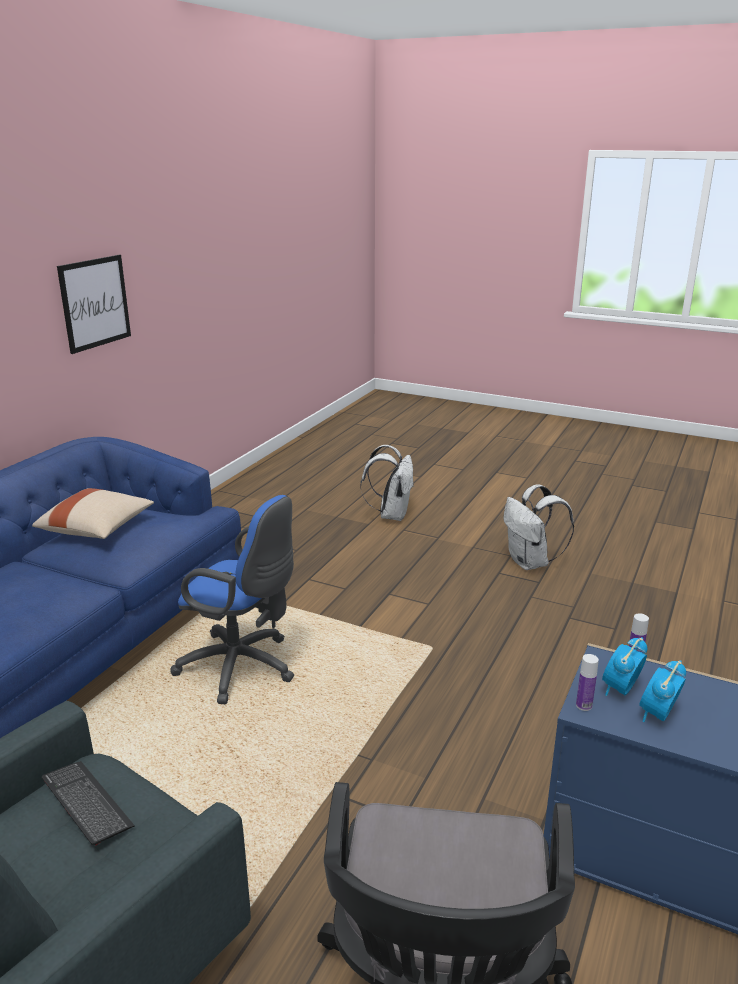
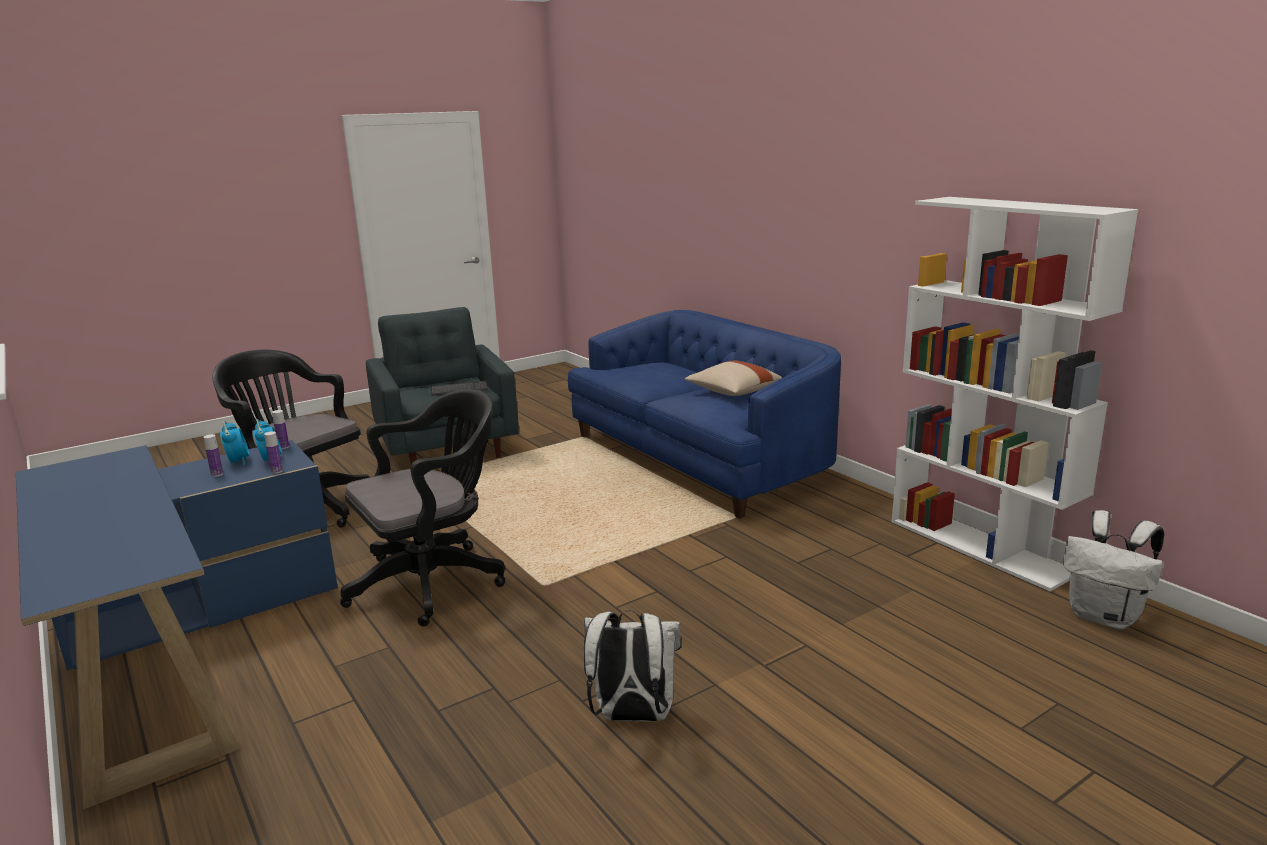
camera: 120 degrees right, 5 degrees down
picture [57,255,131,354] -> none
blue office chair [171,495,294,704] -> none
white backpack [360,445,414,521] -> white backpack moved to [1063,510,1164,629]
none -> bottle [203,434,223,477]
none -> black office chair [340,389,505,627]
none -> white bookcase [892,197,1138,591]

